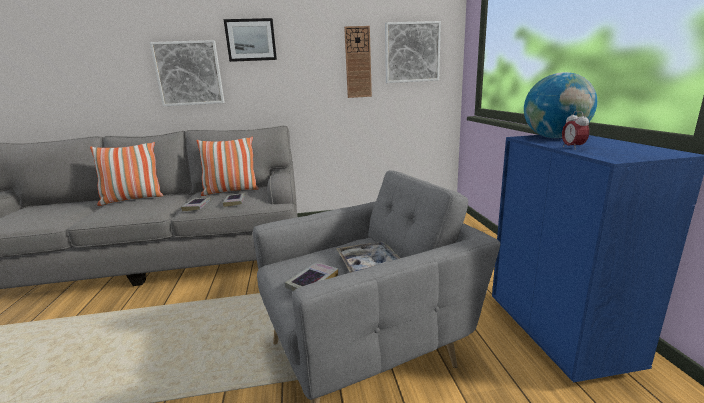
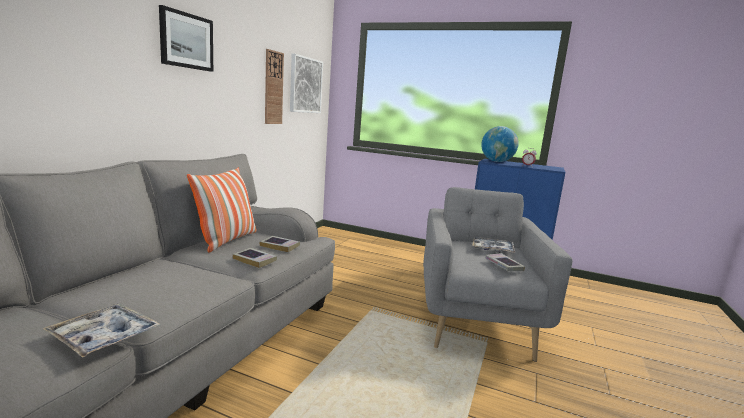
camera: 60 degrees left, 5 degrees down
pillow [90,142,163,206] -> none
picture [150,40,225,106] -> none
none -> tray [42,304,161,358]

